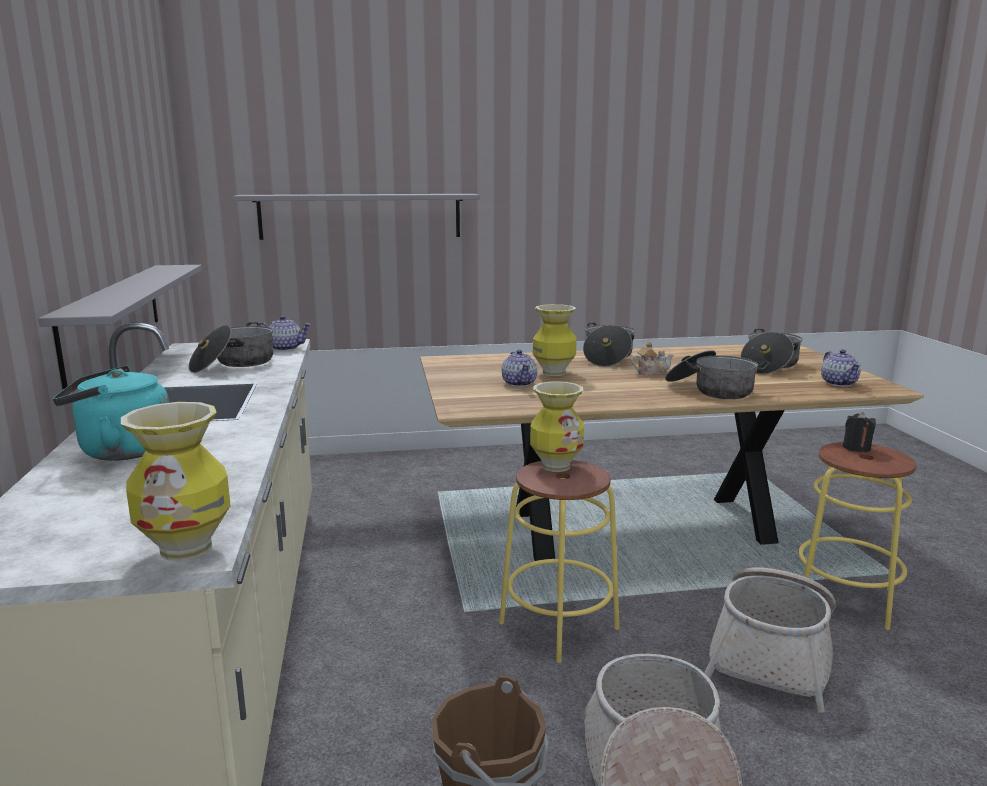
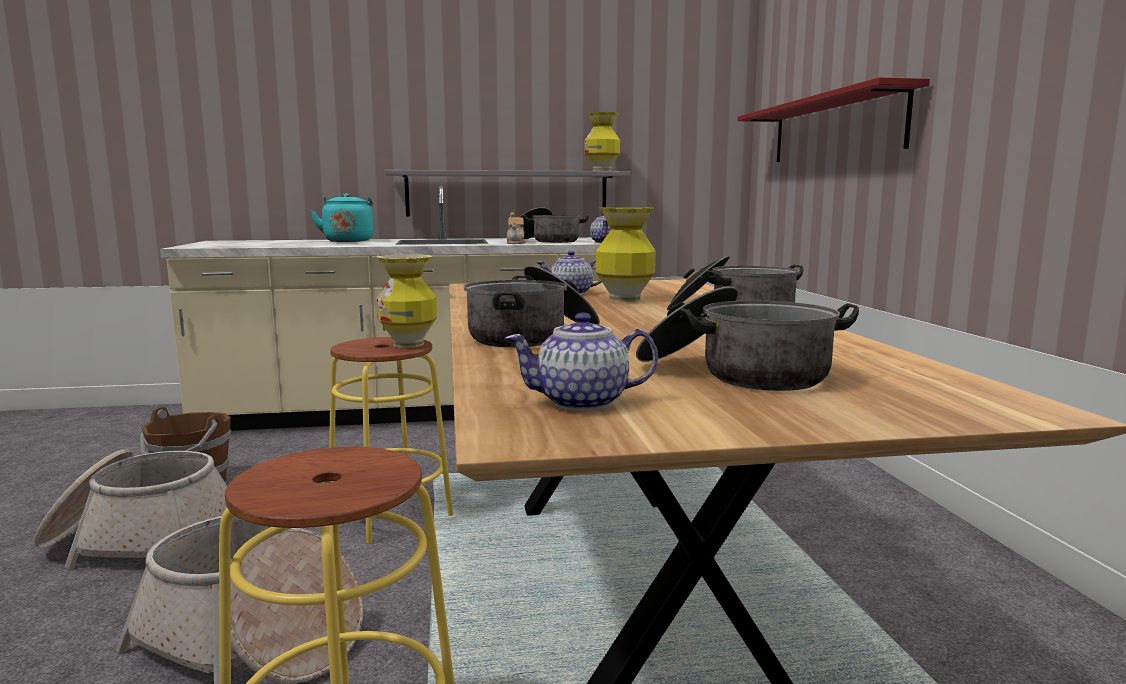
camera: 90 degrees right, 5 degrees down
vase [121,402,231,561] -> vase moved to [584,112,620,171]
grey shelf [233,194,480,240] -> red shelf [737,77,930,162]
teapot [631,342,674,376] -> teapot moved to [507,212,526,244]
black candle [843,412,876,452] -> none

